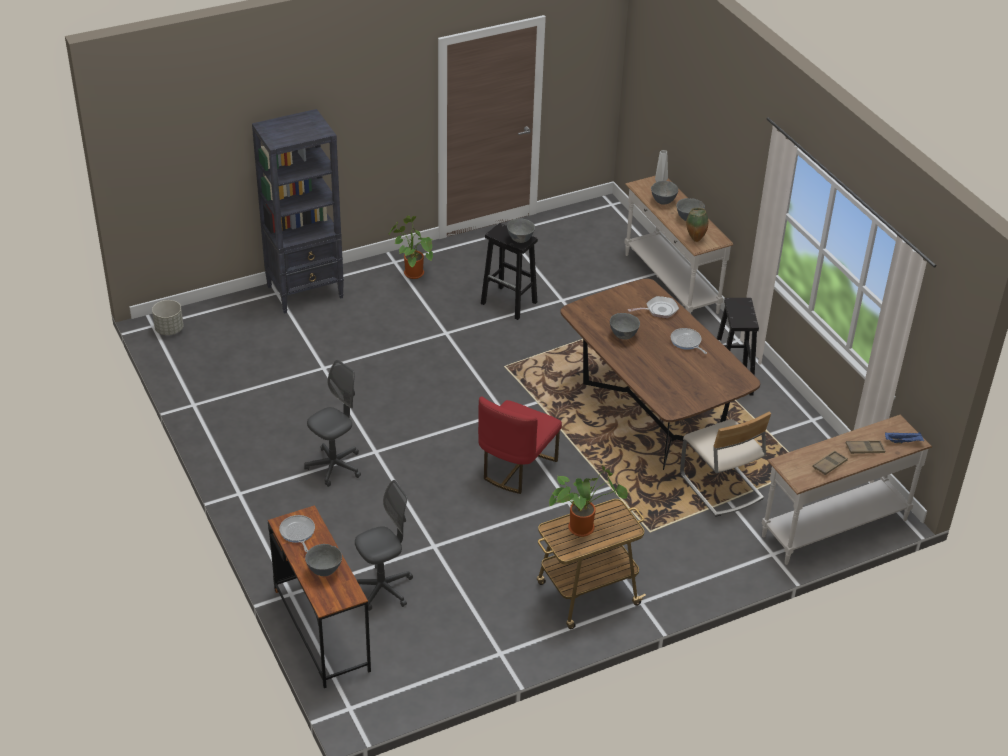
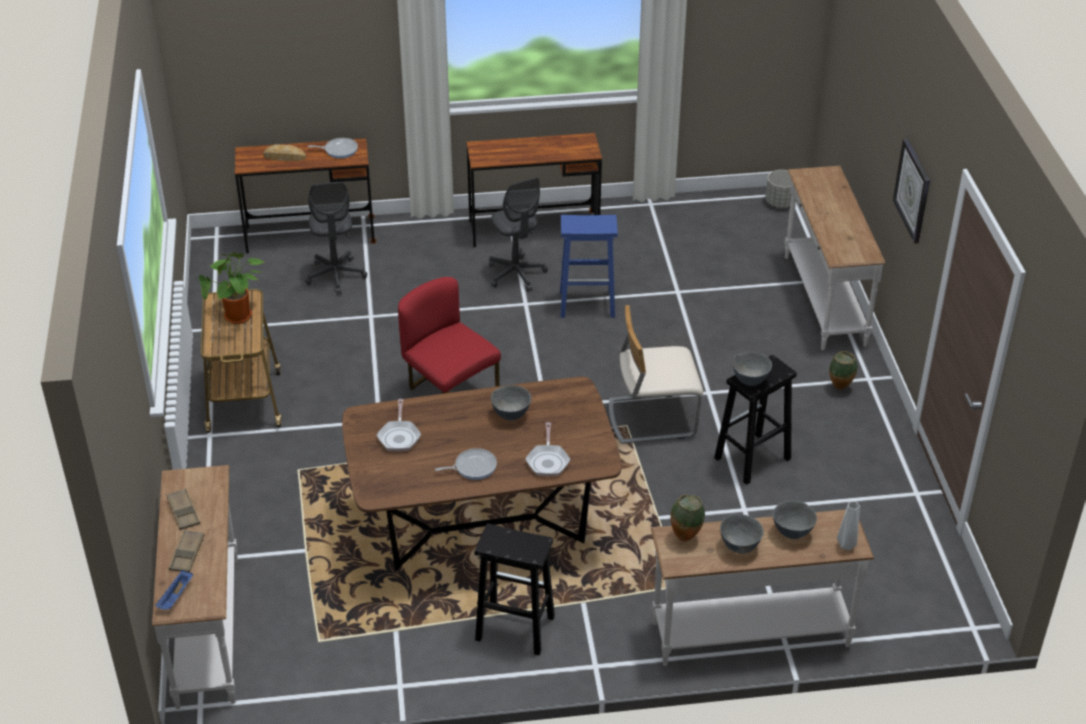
camera: 110 degrees right, 0 degrees up
black bookcase [252,109,344,314] -> white console table [784,166,885,350]
grey bowl [305,544,342,576] -> bread [263,144,306,161]
potted plant [389,215,433,279] -> vase [829,351,857,390]
beige chair [680,412,771,517] -> beige chair moved to [609,305,704,444]
none -> frying pan [377,399,421,452]
none -> brown desk [466,133,602,247]
none -> blue stool [560,215,618,318]
none -> wall clock [893,138,930,244]

